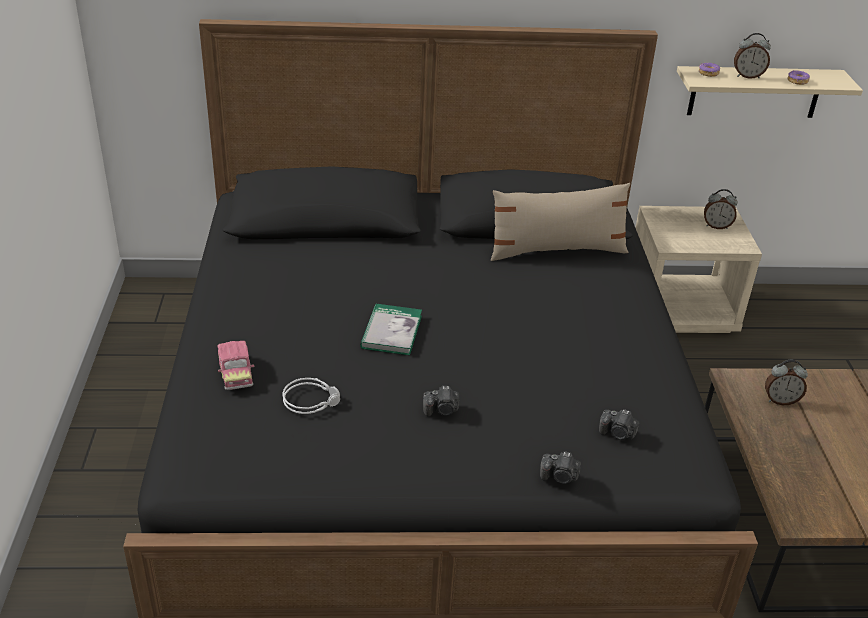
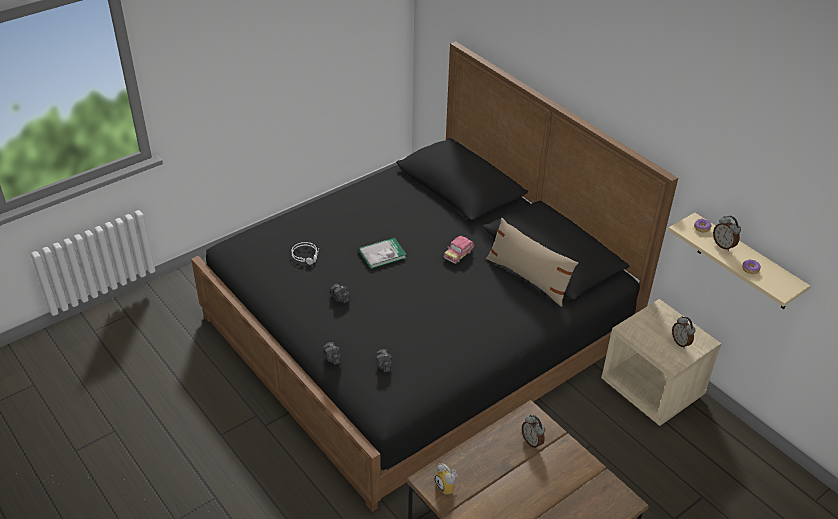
camera: 55 degrees right, 5 degrees up
toy car [217,341,254,390] -> toy car moved to [444,236,474,264]
none -> alarm clock [435,463,458,494]

